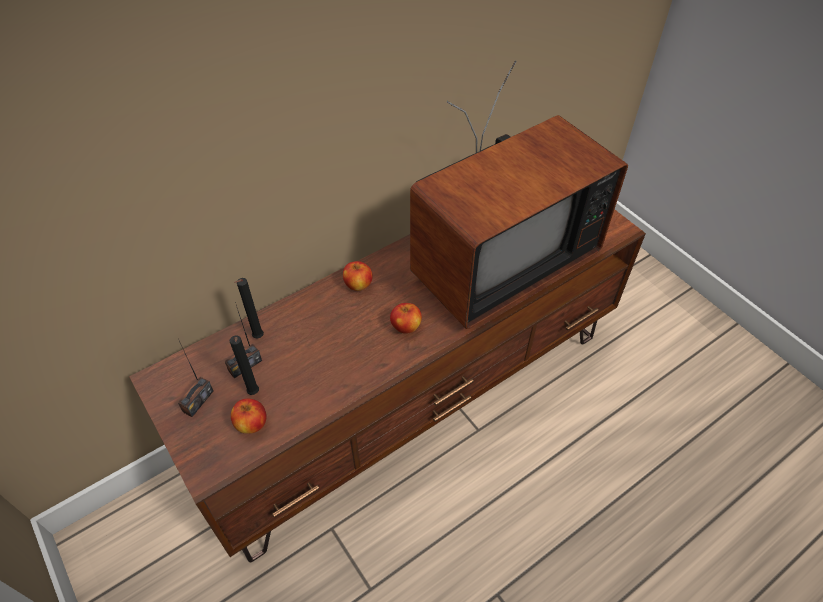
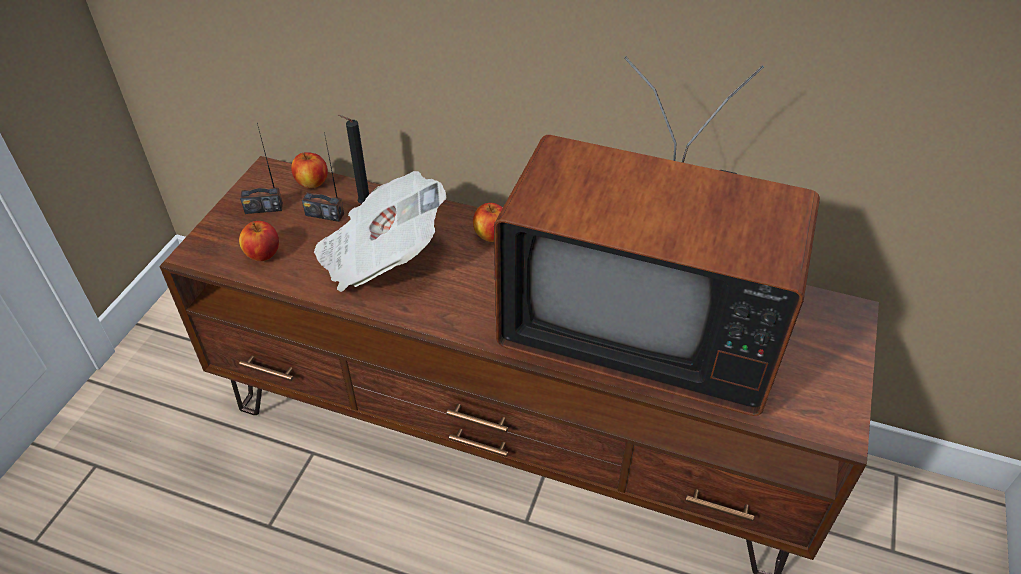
camera: 55 degrees right, 5 degrees down
black candle [230,335,259,395] -> none
apple [390,303,422,334] -> apple moved to [291,152,328,189]
none -> newspaper [314,171,446,292]

